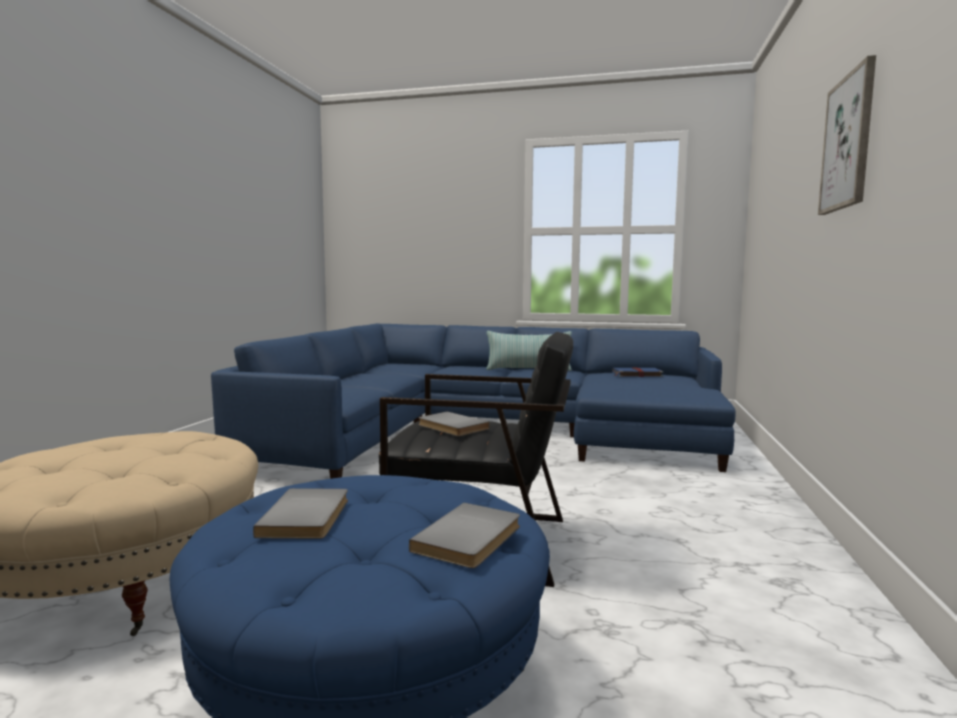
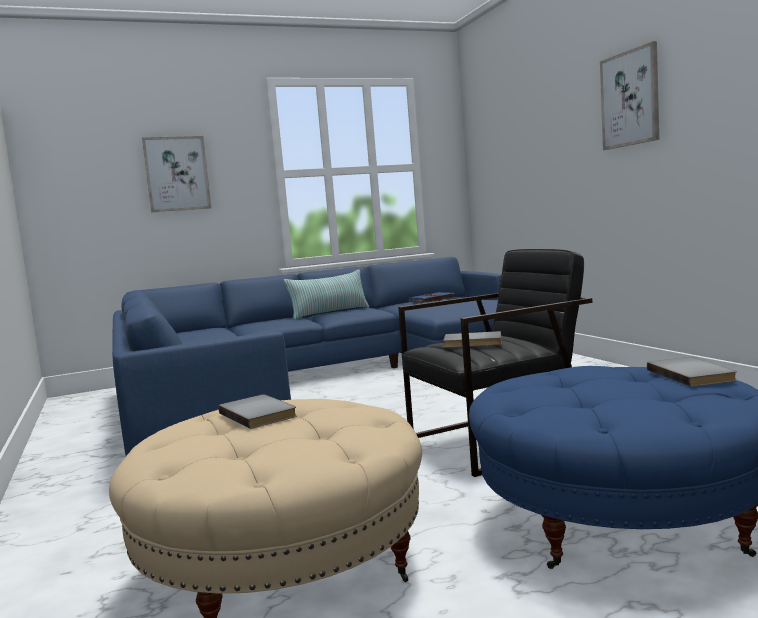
camera: 35 degrees left, 0 degrees up
grey book [253,488,348,539] -> grey book moved to [218,395,297,429]
none -> picture [142,136,212,212]

